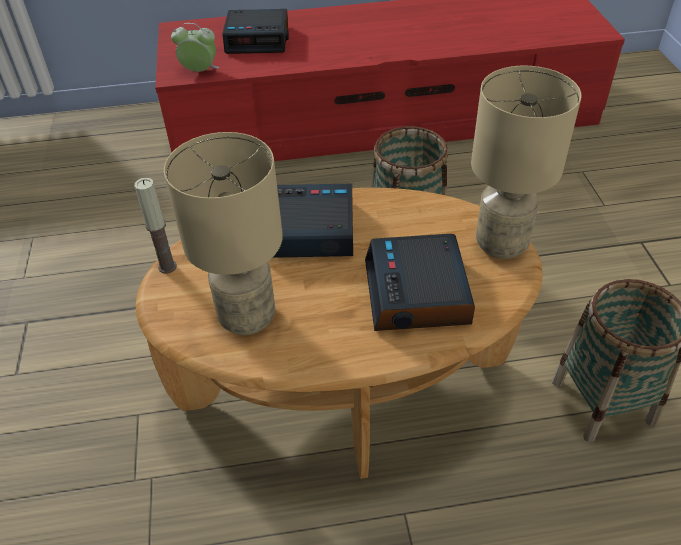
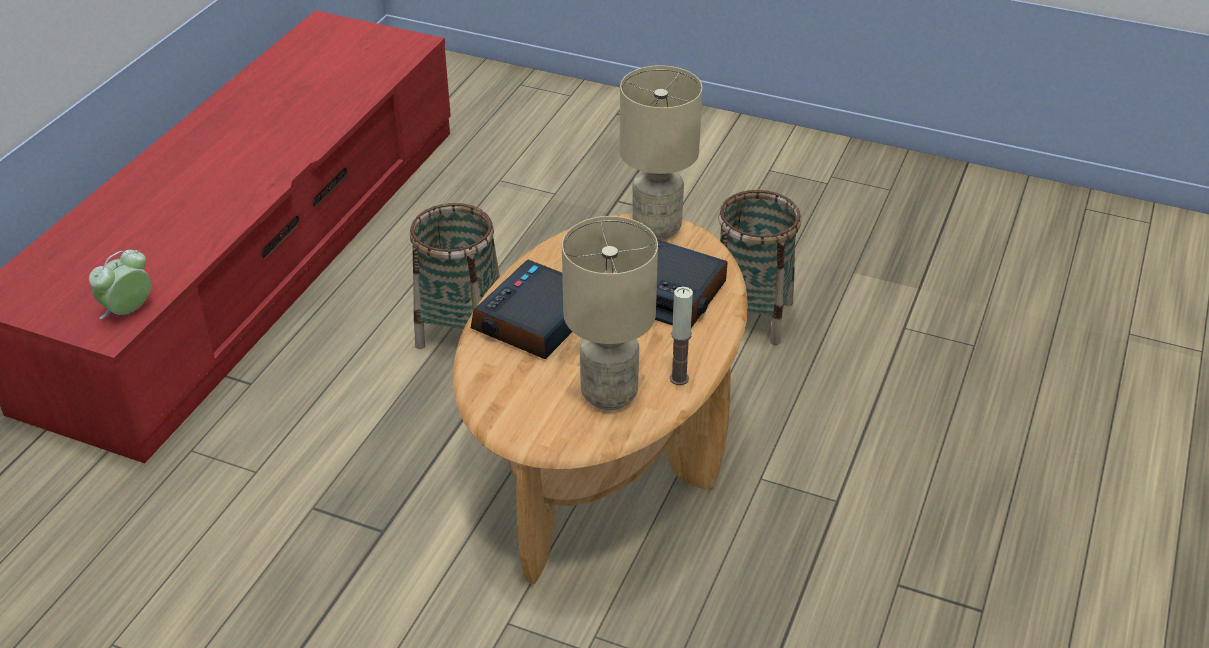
camera: 60 degrees left, 5 degrees down
candle [134,178,177,274] -> candle moved to [670,287,693,385]
alarm clock [222,9,289,54] -> none

